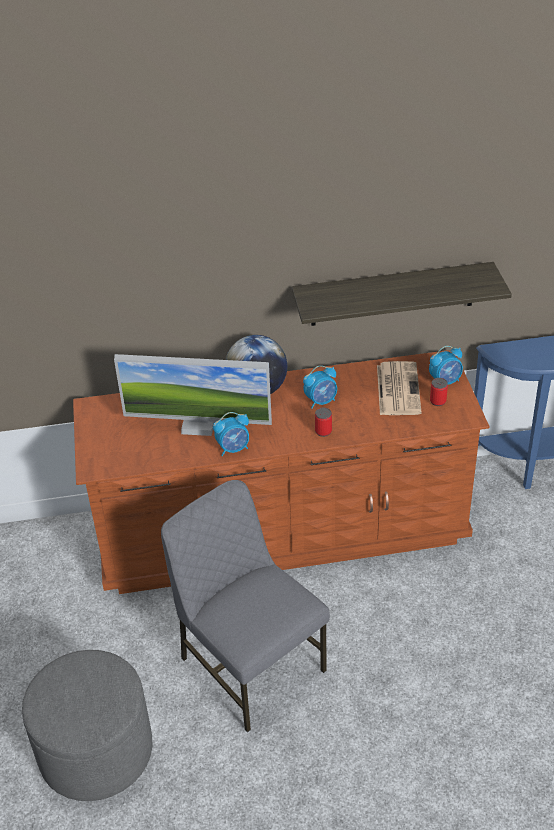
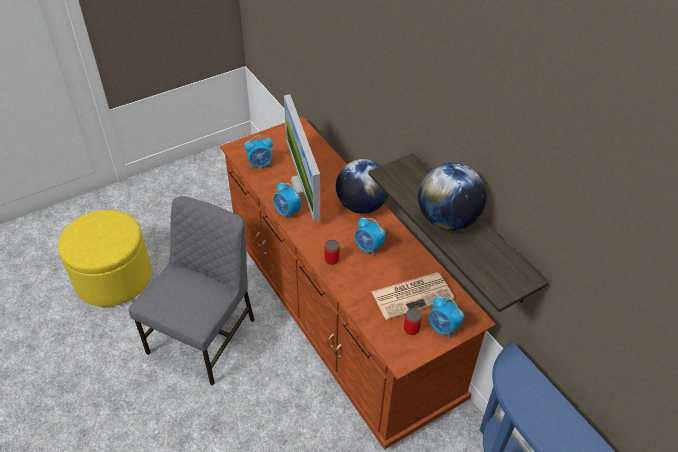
camera: 65 degrees right, 5 degrees up
grey ottoman [22,650,153,801] -> yellow ottoman [58,210,152,307]
none -> alarm clock [244,135,273,169]
none -> globe [418,163,486,230]

